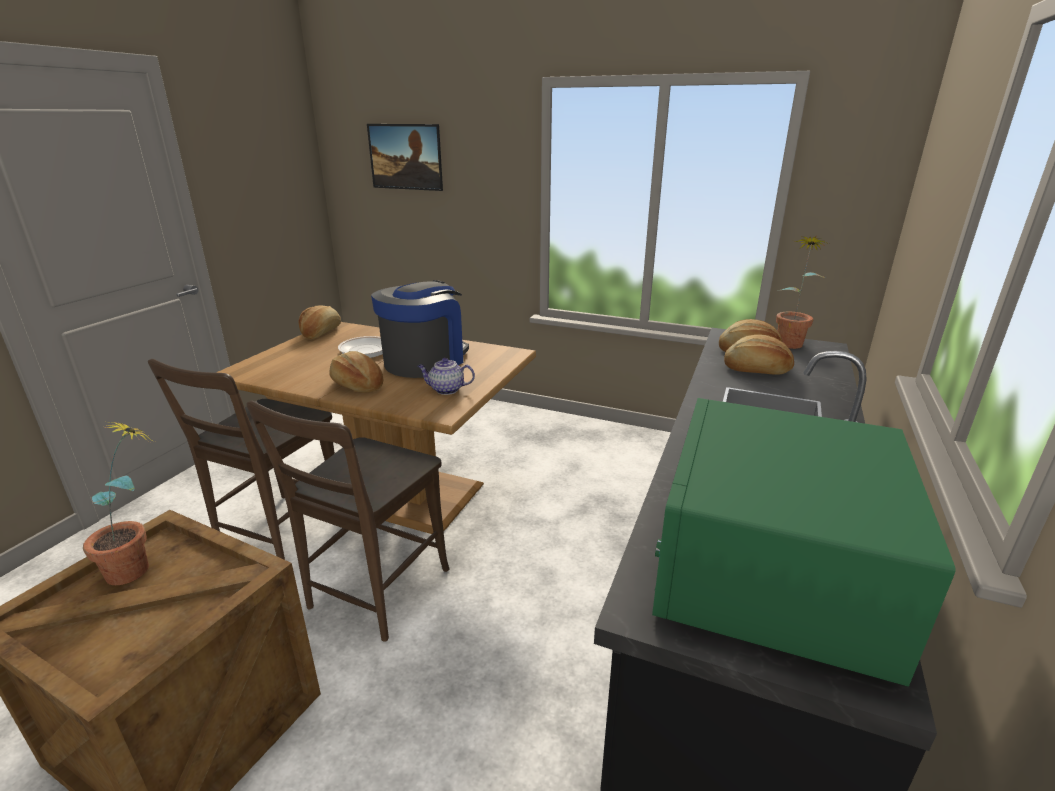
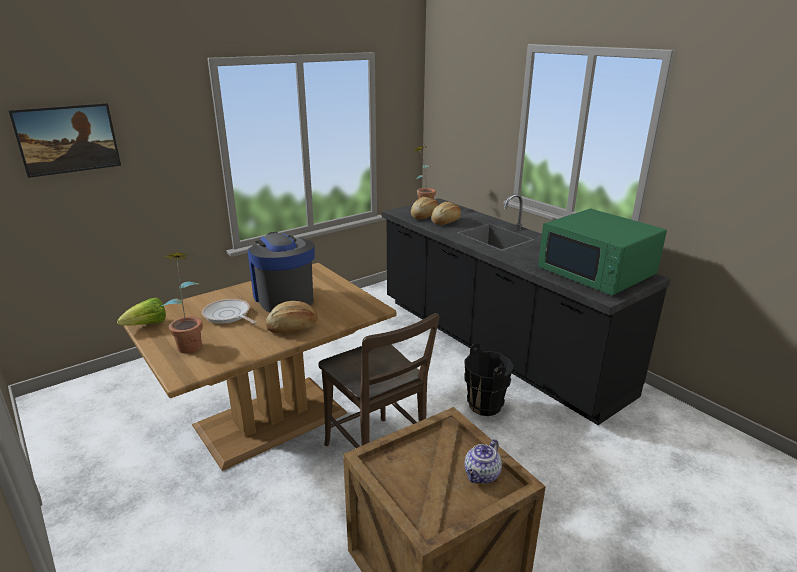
camera: 60 degrees left, 0 degrees up
potted plant [83,421,155,585] -> potted plant moved to [161,252,203,353]
brown chair [148,359,335,560] -> none
bread [298,305,341,339] -> lettuce [117,298,166,325]
teapot [417,358,475,395] -> teapot moved to [465,439,502,484]
none -> black bucket [464,343,514,416]

